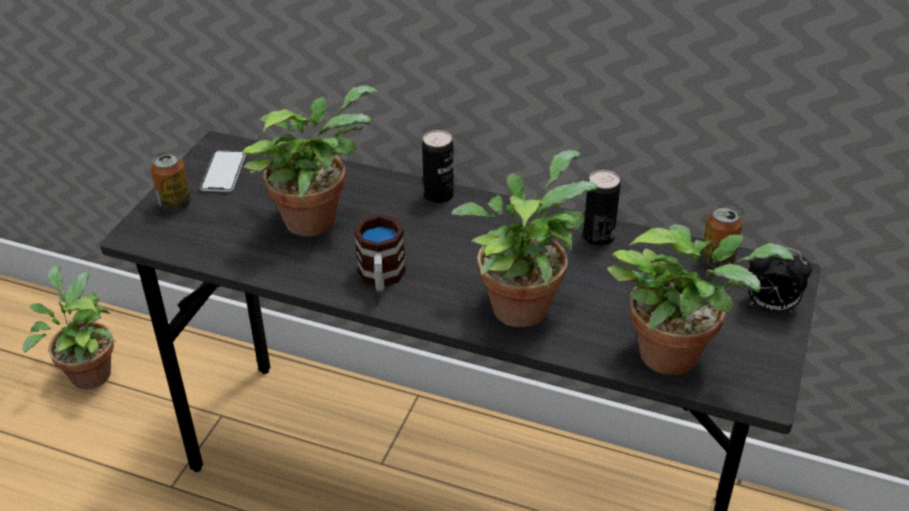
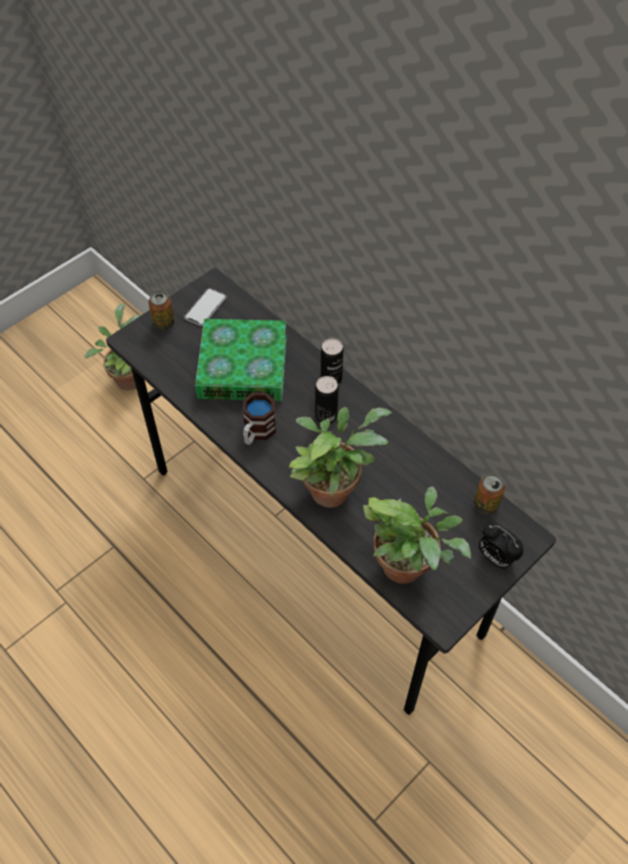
camera: 25 degrees right, 15 degrees up
potted plant [242,85,377,237] -> book [195,319,287,401]
can [583,170,620,246] -> can moved to [315,376,339,423]

